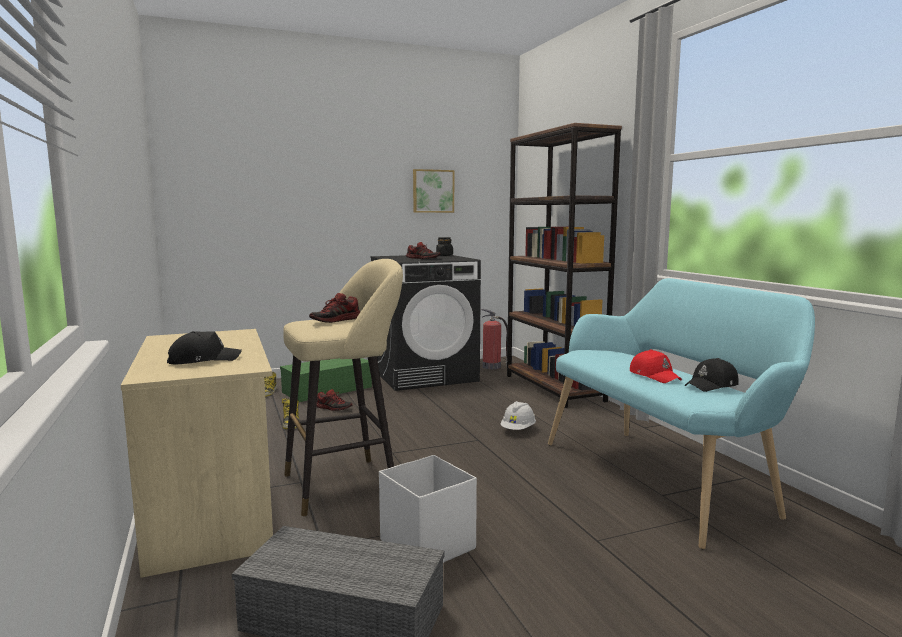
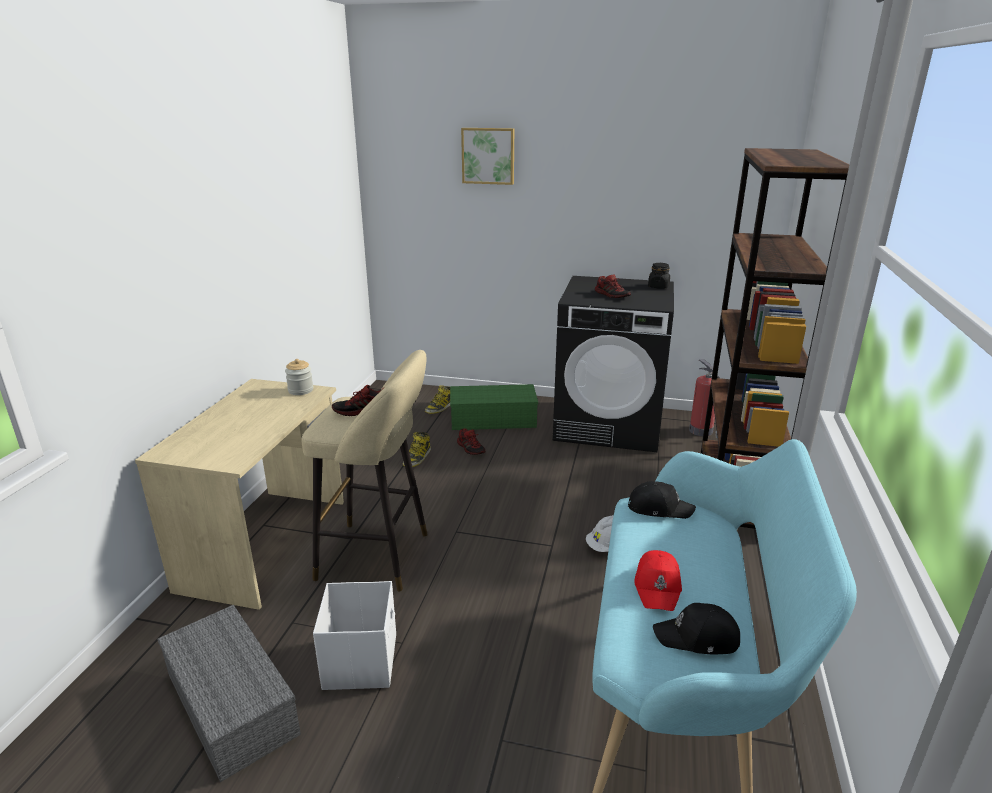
camera: 35 degrees right, 15 degrees up
black cap [167,331,242,364] -> black cap moved to [628,481,696,519]
picture [413,169,454,213] -> picture moved to [461,128,514,185]
none -> jar [285,359,313,395]

